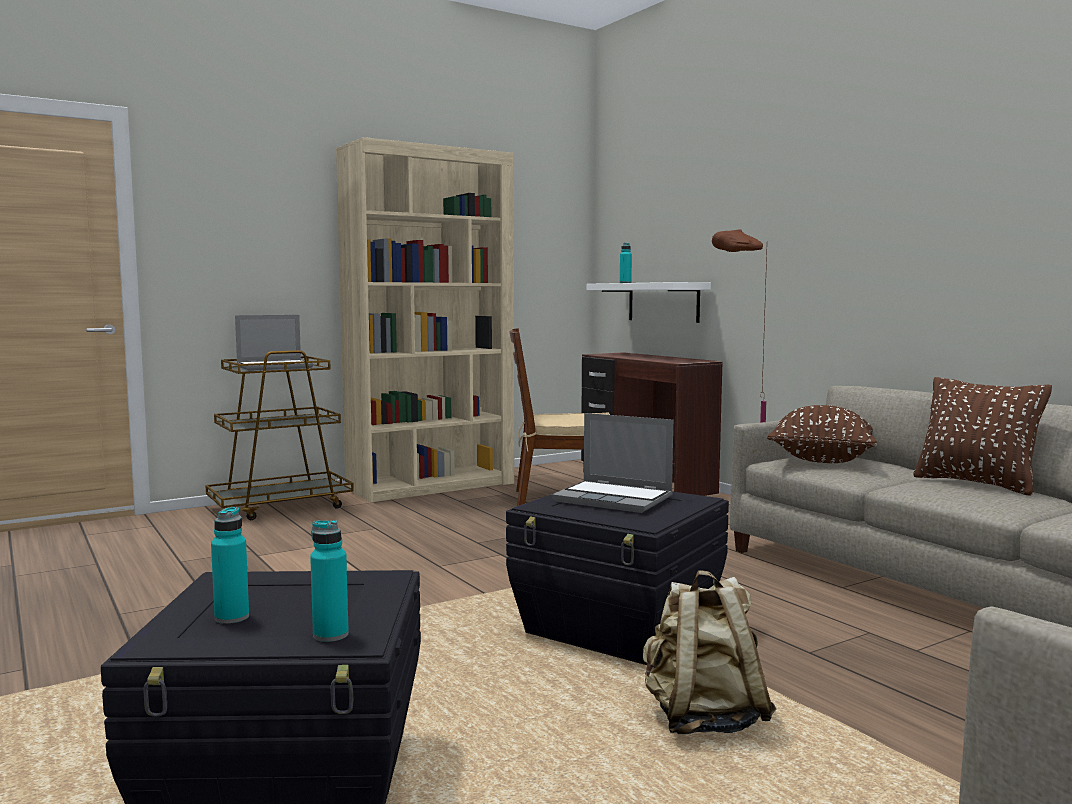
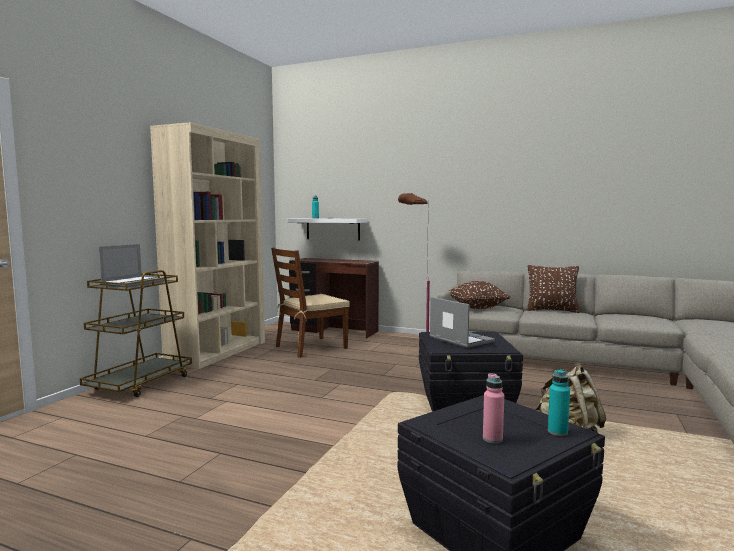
camera: 35 degrees left, 0 degrees up
turquoise bottle [211,507,249,624] -> pink bottle [483,373,504,444]
laptop [552,413,673,513] -> laptop turned 120 degrees counterclockwise [430,297,495,348]

